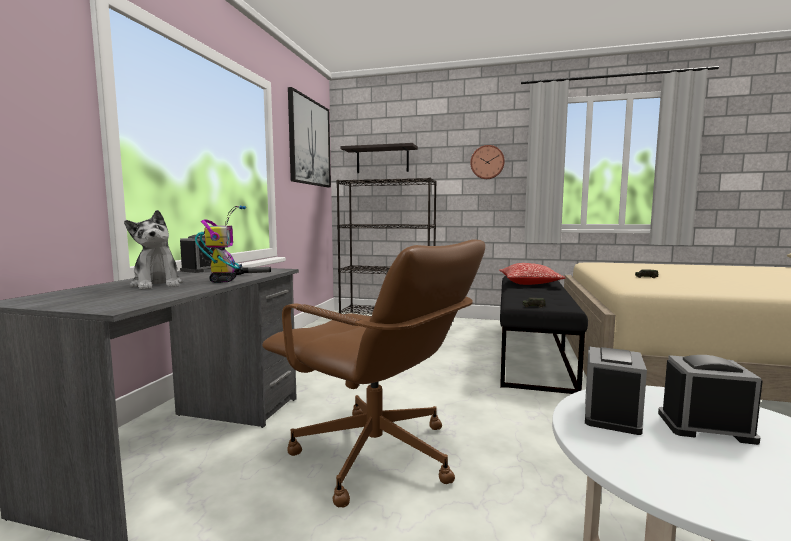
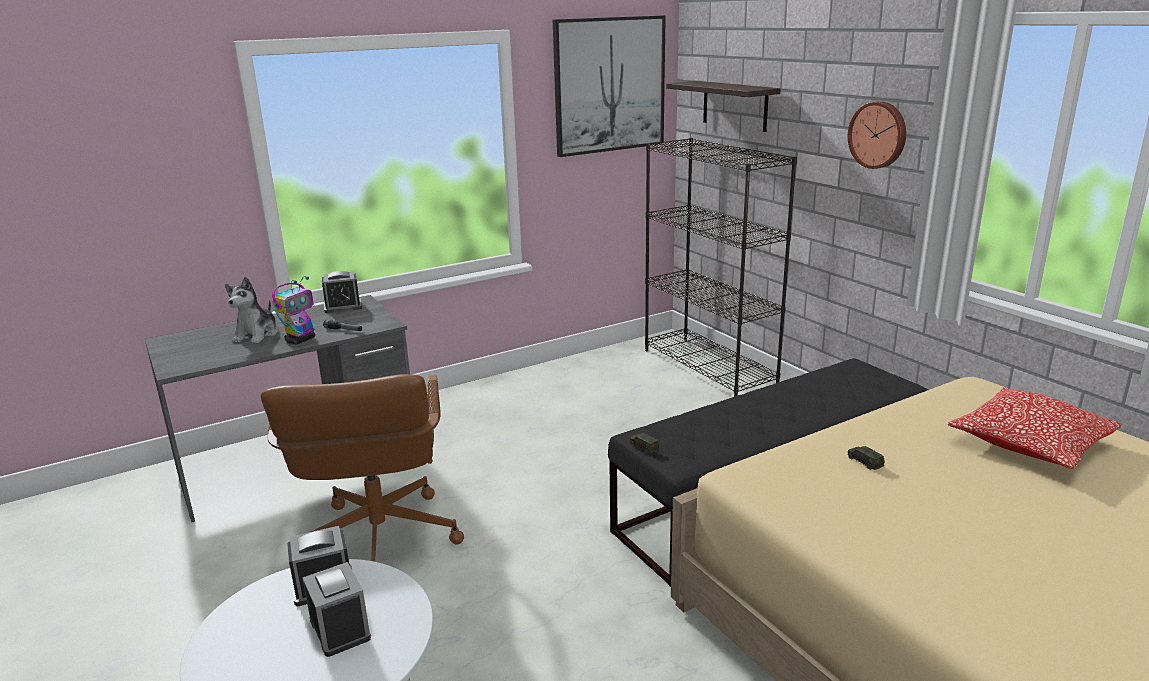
camera: 45 degrees right, 15 degrees up
pillow [499,263,566,285] -> pillow moved to [948,387,1122,469]

